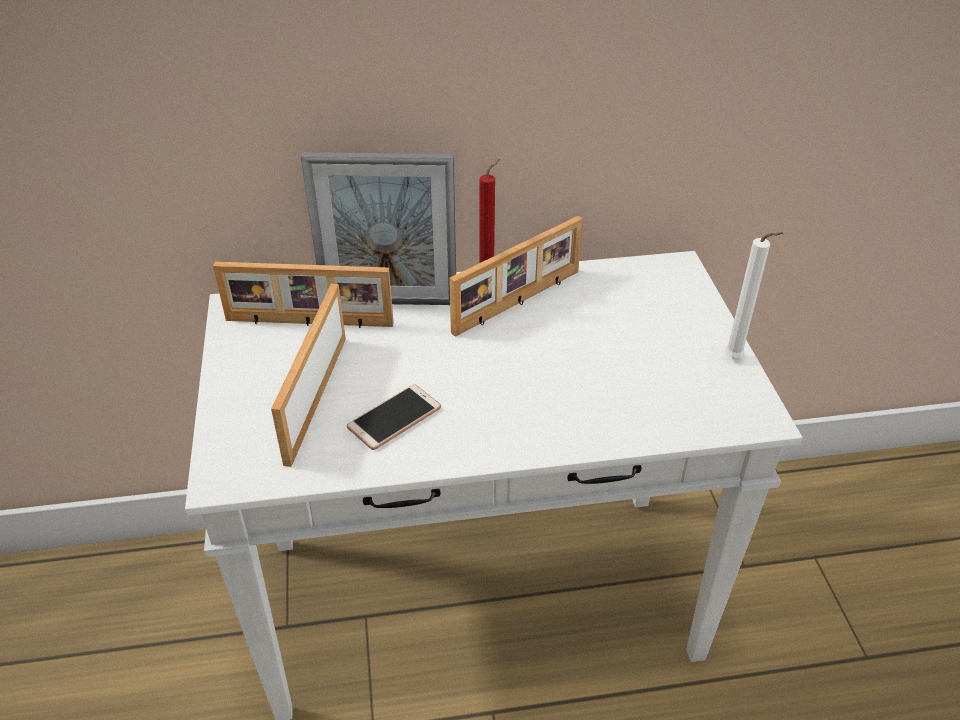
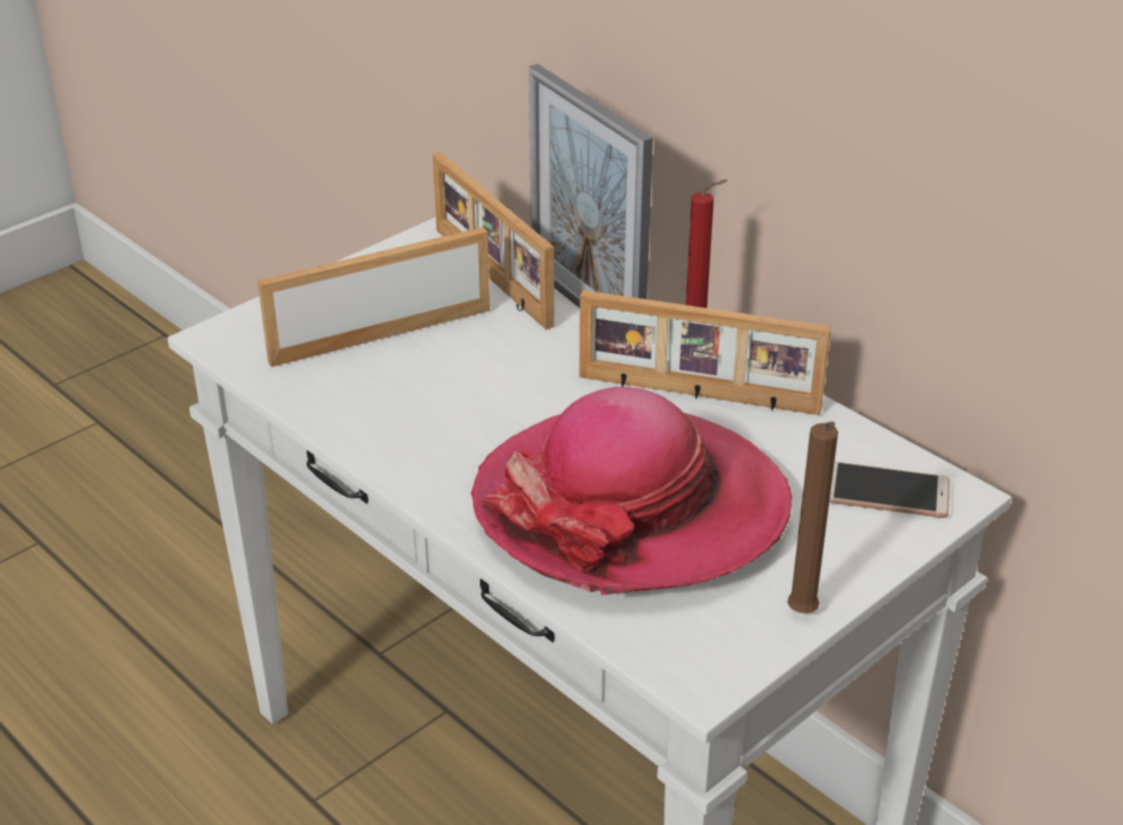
camera: 55 degrees right, 5 degrees down
phone [347,384,441,450] -> phone moved to [829,461,950,518]
white candle [725,232,783,358] -> brown candle [787,422,838,614]
none -> hat [471,387,792,595]

